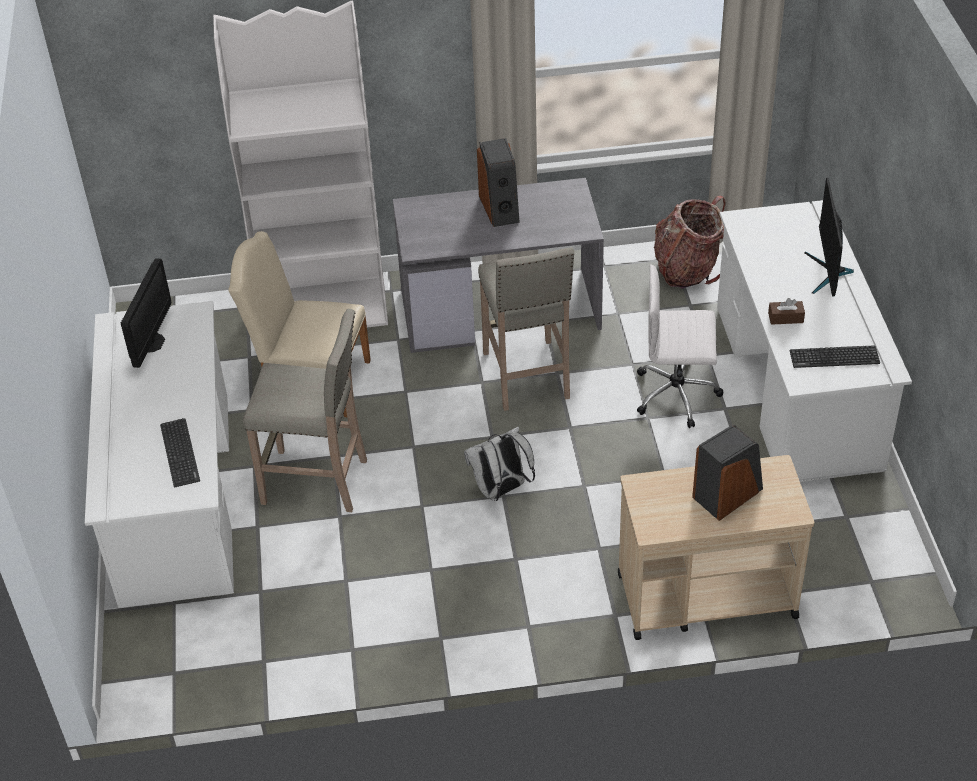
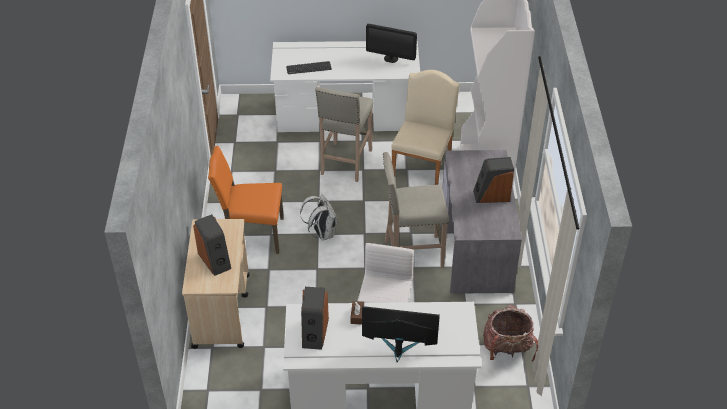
camera: 95 degrees right, 0 degrees up
keyboard [790,345,880,368] -> speaker [301,287,329,350]
none -> orange chair [208,146,284,254]

